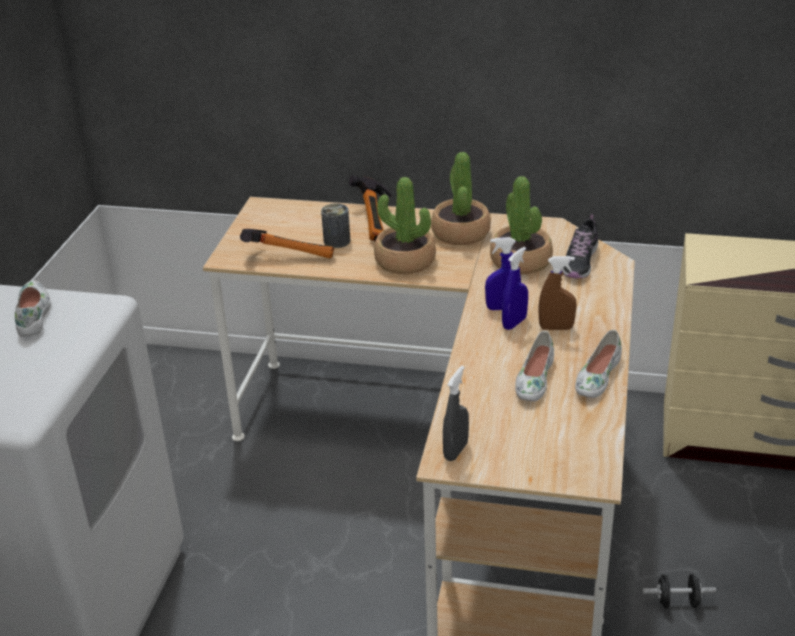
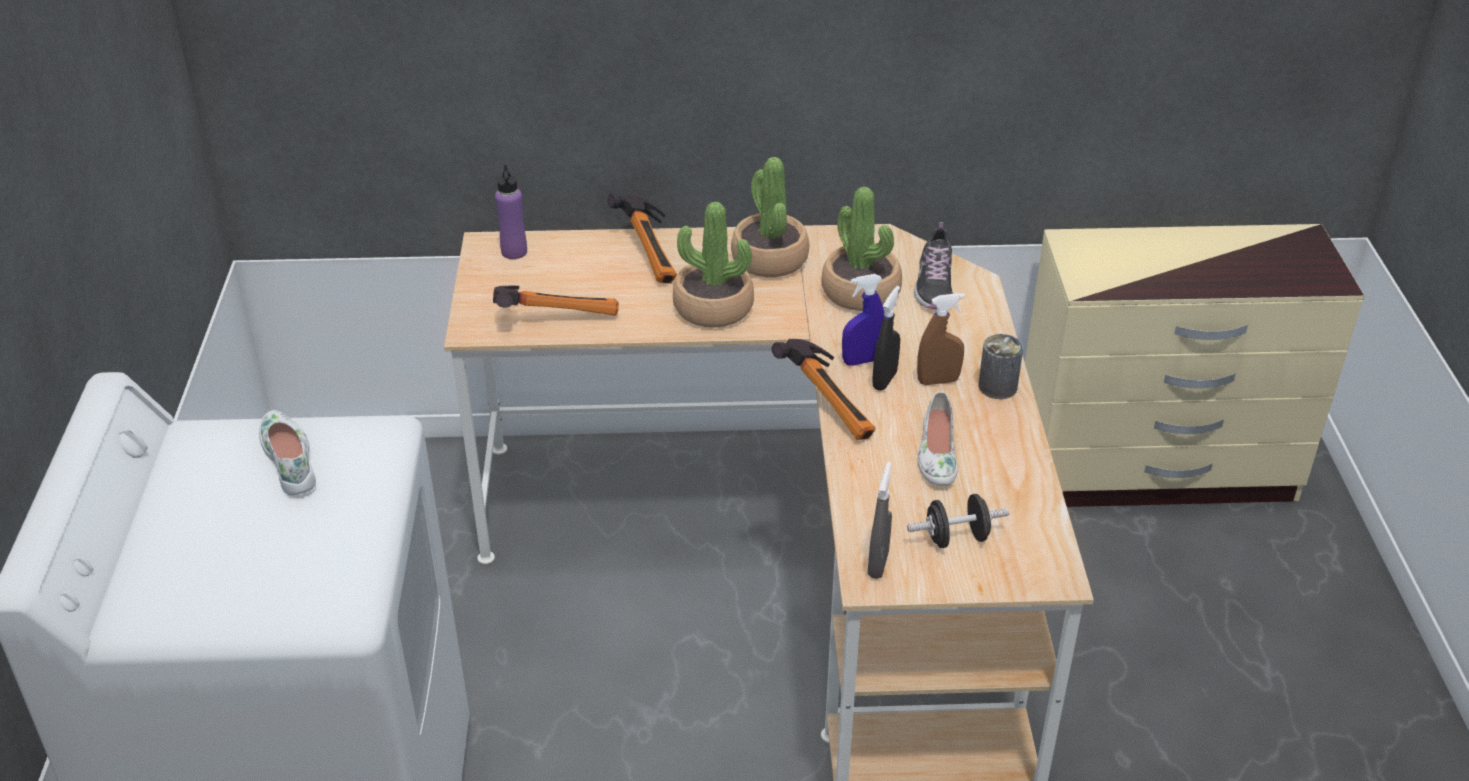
camera: 15 degrees left, 5 degrees up
can [321,203,350,248] -> can moved to [978,334,1023,399]
blue spray bottle [502,247,528,330] -> black spray bottle [872,286,900,391]
white shoe [575,330,622,398] -> none
black dumbbell [643,574,716,609] -> black dumbbell moved to [907,494,1009,548]
none -> purple bottle [495,165,527,259]
none -> hammer [772,339,875,440]

